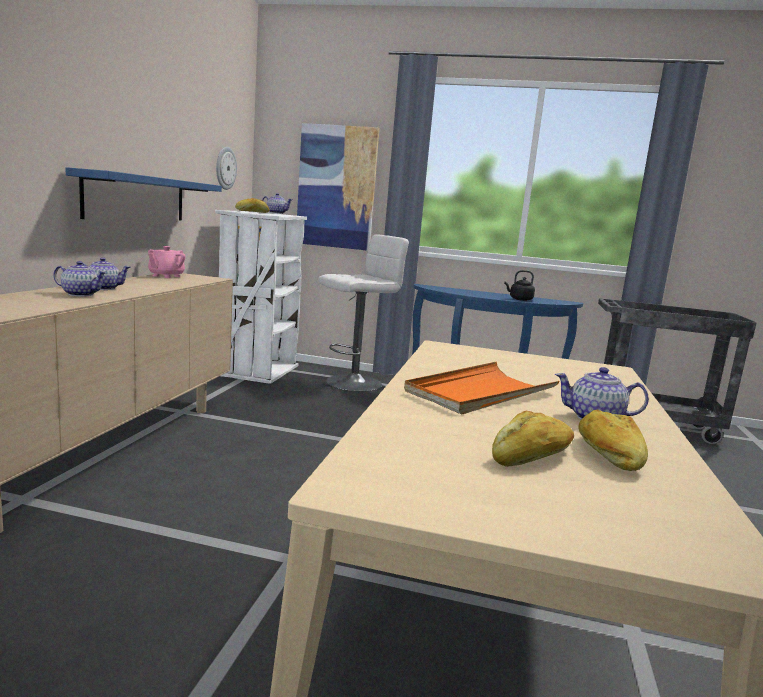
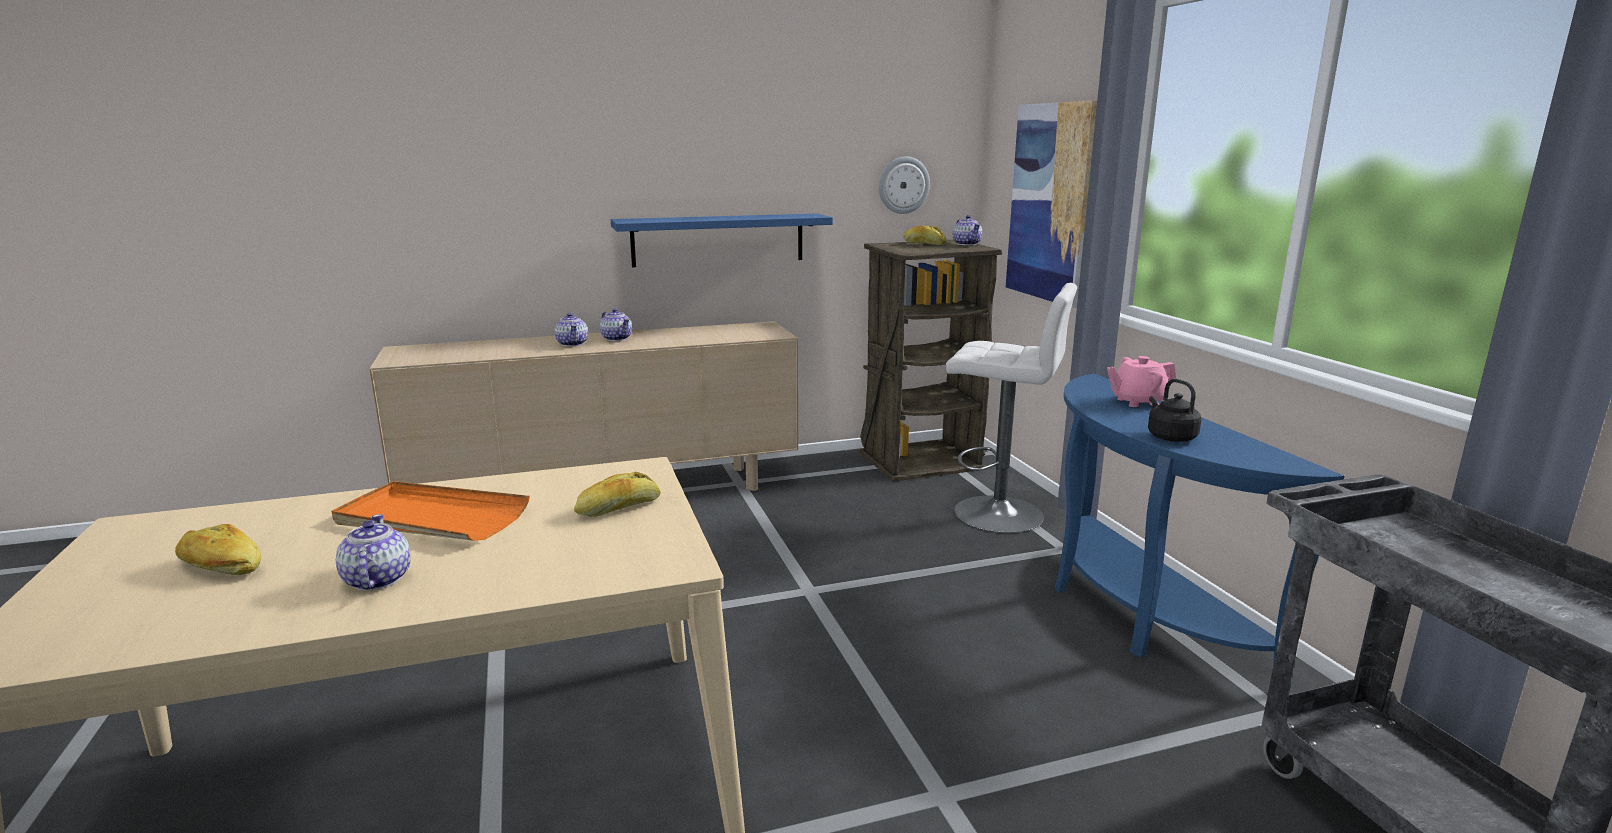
camera: 60 degrees right, 5 degrees up
pink teapot [148,246,186,278] -> pink teapot moved to [1107,356,1176,407]
white bookcase [215,210,307,384] -> brown bookcase [860,240,1002,482]
bread [578,409,648,471] -> bread moved to [574,472,661,517]

